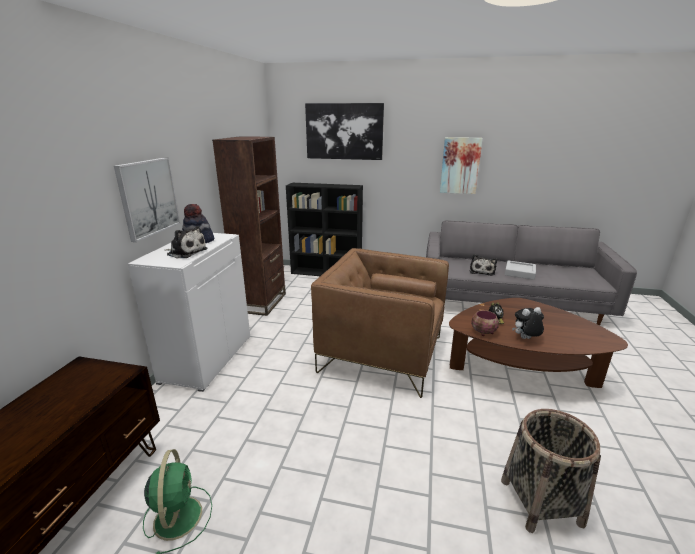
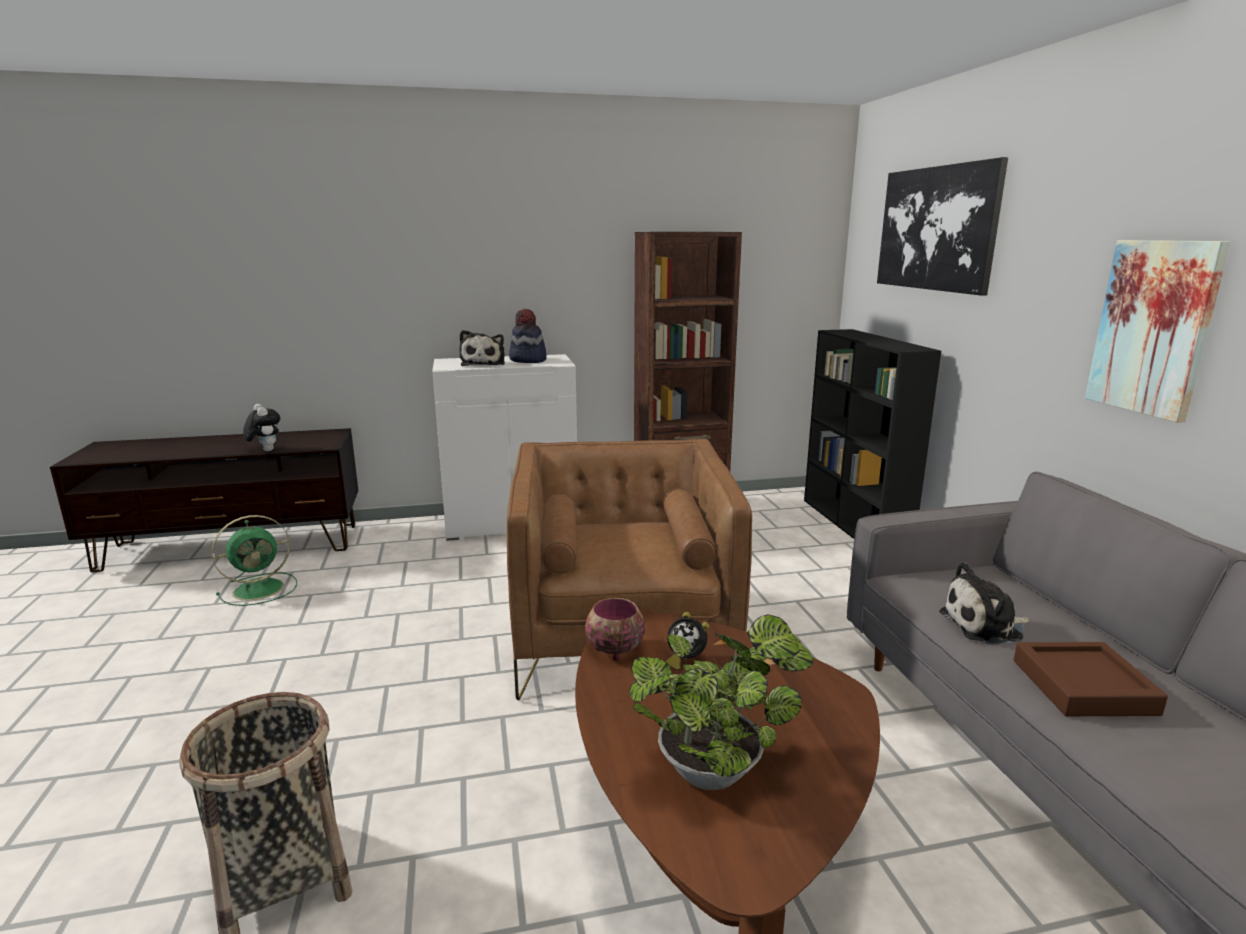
camera: 65 degrees right, 5 degrees down
picture [114,158,180,242] -> none
grey tray [505,260,536,280] -> brown tray [1014,642,1168,716]
plush toy [512,307,544,339] -> plush toy moved to [243,404,280,451]
none -> potted plant [629,614,814,790]

